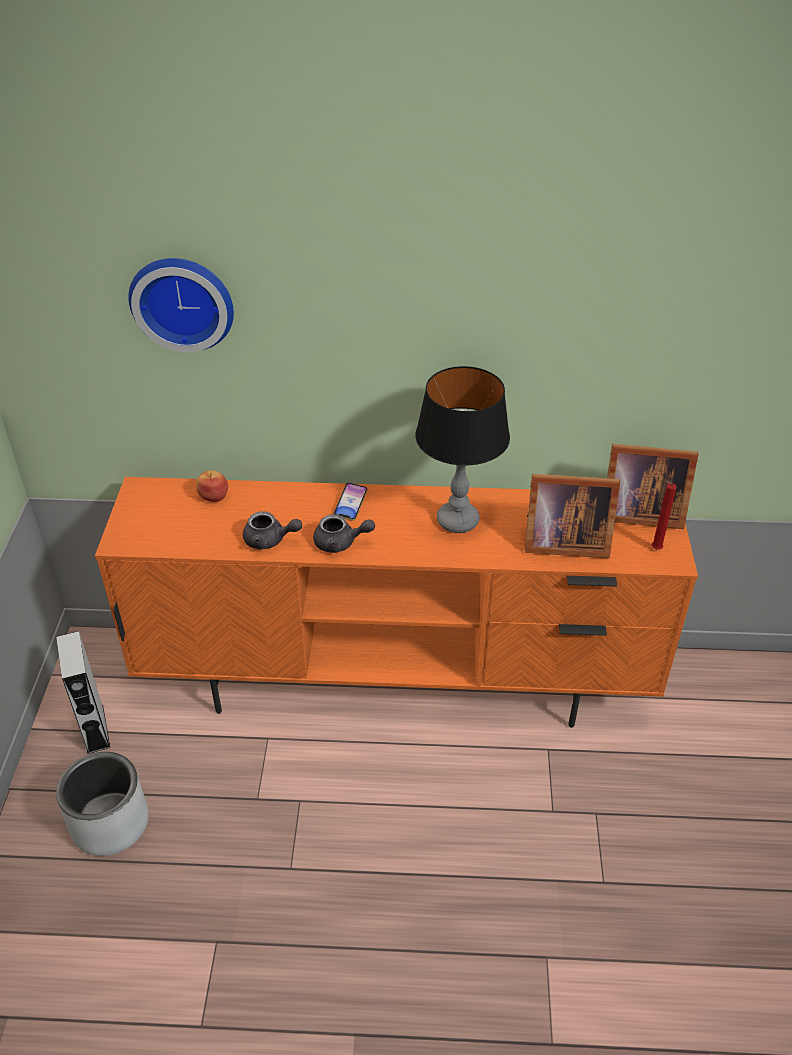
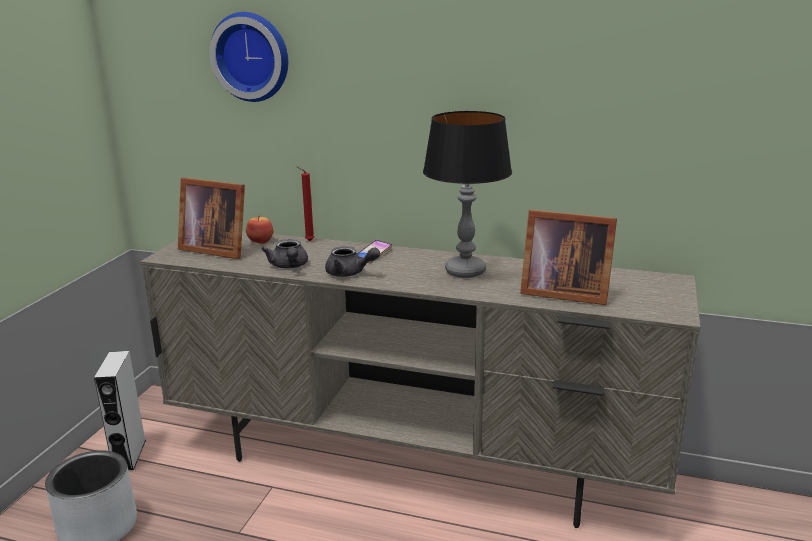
camera: 15 degrees right, 20 degrees down
orange tv stand [95,477,698,728] -> beige tv stand [140,231,700,528]
grey teapot [243,511,302,550] -> grey teapot turned 45 degrees clockwise [261,239,308,269]
picture frame [607,444,698,529] -> picture frame moved to [178,178,245,259]
red candle [652,481,677,550] -> red candle moved to [297,166,314,241]

